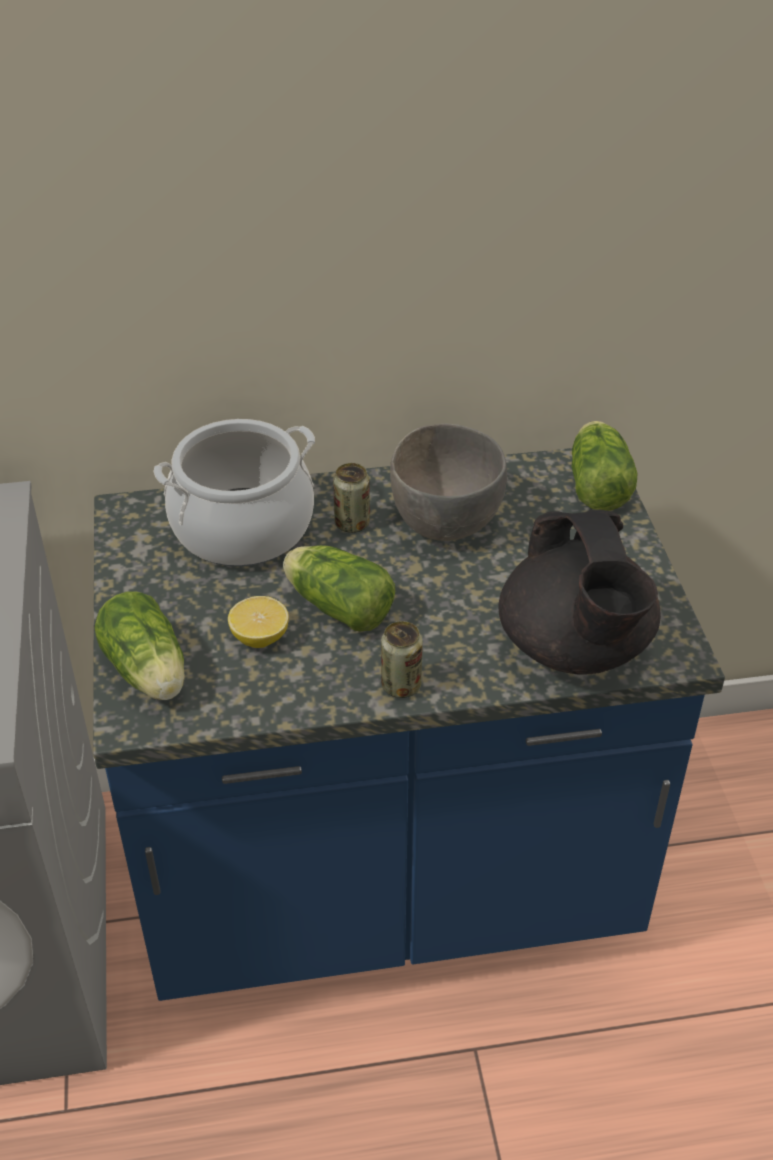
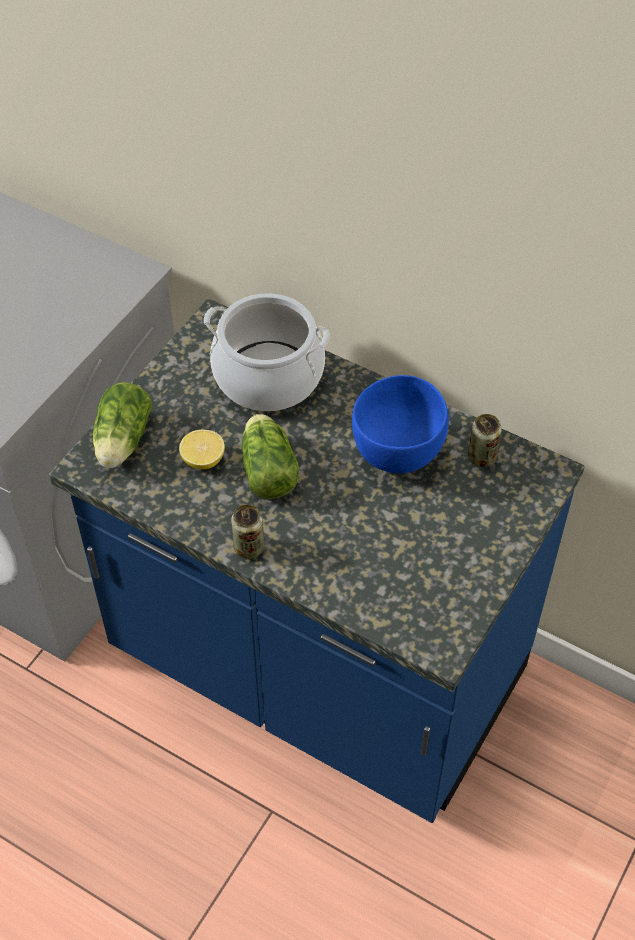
camera: 40 degrees right, 10 degrees up
can [333,463,370,533] -> can moved to [468,414,502,467]
grey bowl [390,424,507,541] -> blue bowl [352,375,449,473]
black teapot [499,510,661,675] -> none
lettuce [571,421,637,511] -> none

